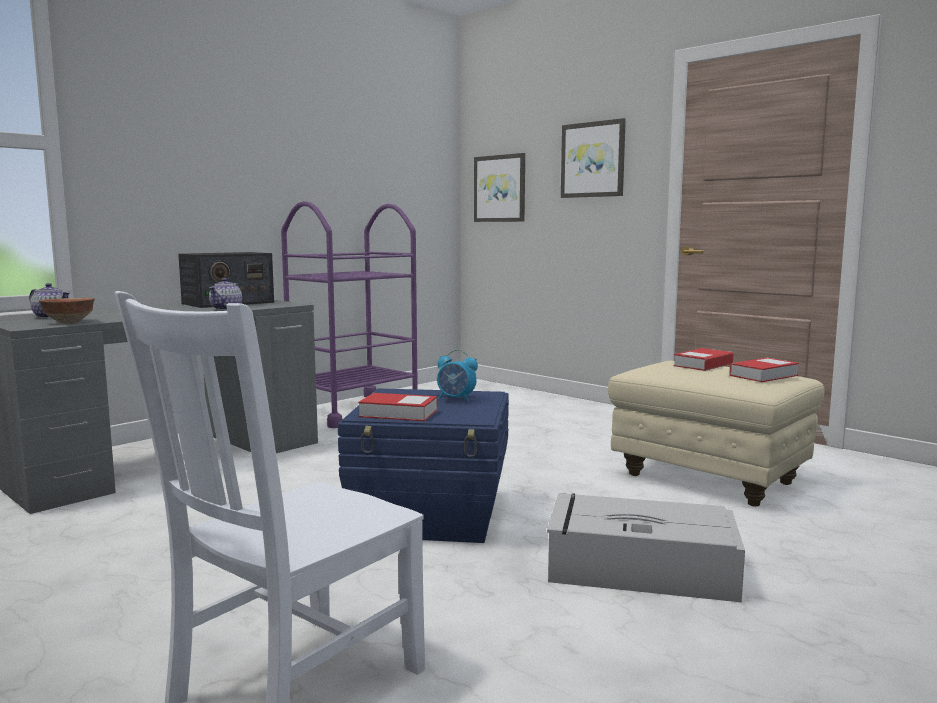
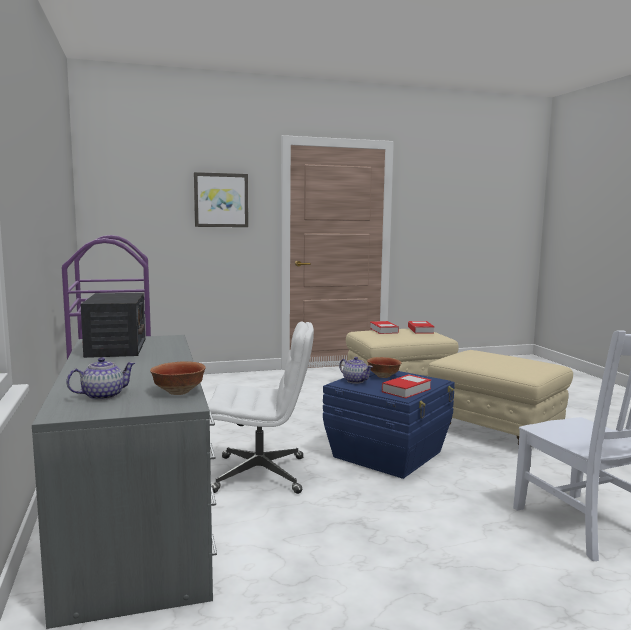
camera: 60 degrees left, 0 degrees up
teapot [209,278,242,310] -> teapot moved to [339,357,373,384]
alarm clock [437,349,478,402] -> bowl [367,357,401,378]
picture [474,153,525,222] -> none
grey storage box [547,493,745,602] -> beige ottoman [427,350,573,445]
none -> white office chair [208,322,314,494]

